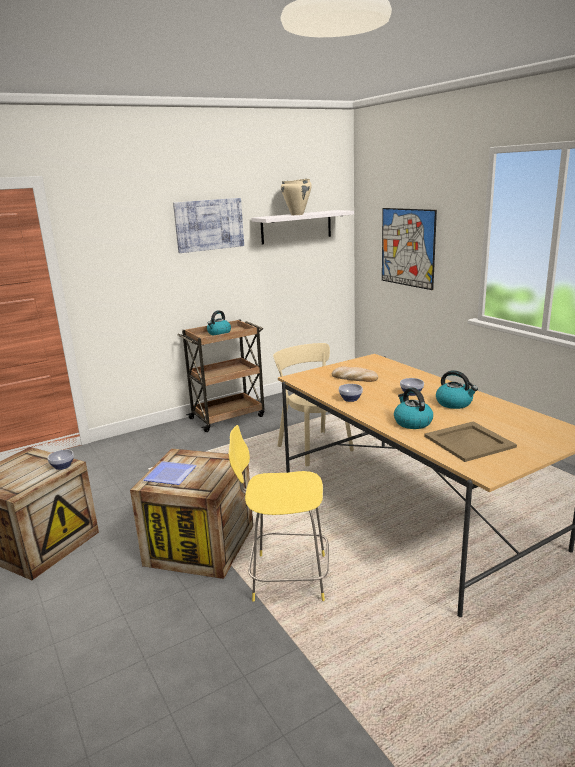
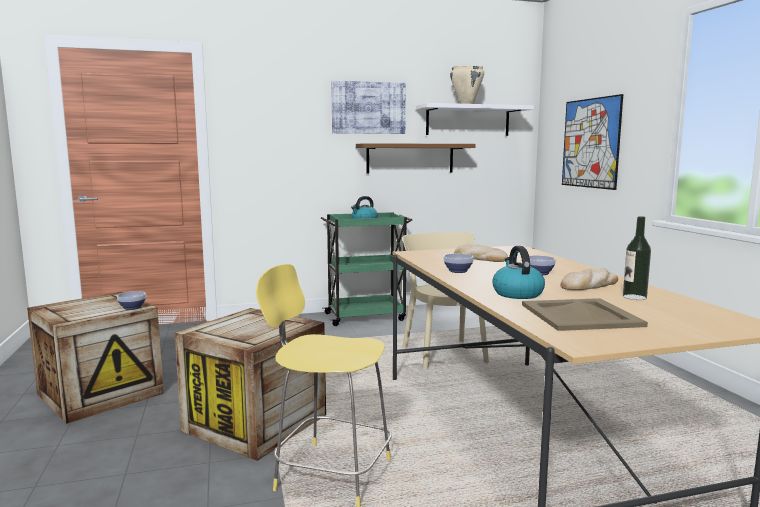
camera: 15 degrees right, 10 degrees down
plate [143,461,197,485] -> none
brown cart [178,320,265,432] -> green cart [321,212,412,326]
kettle [436,370,478,409] -> bread [560,268,618,290]
none -> brown shelf [356,143,476,174]
none -> bottle [623,216,651,300]

